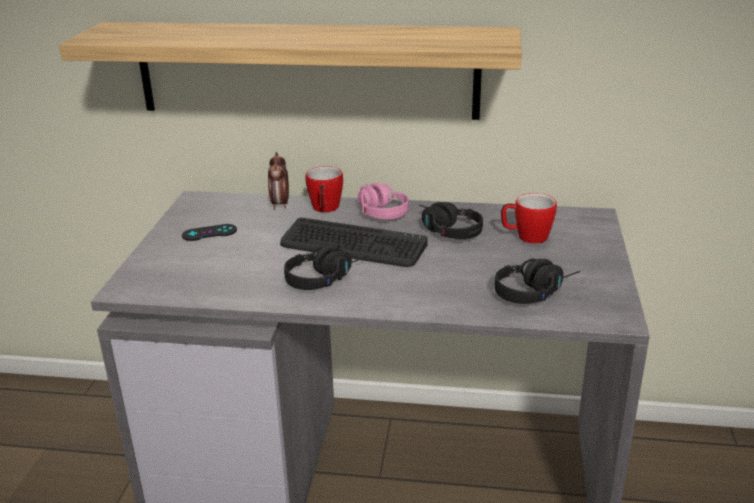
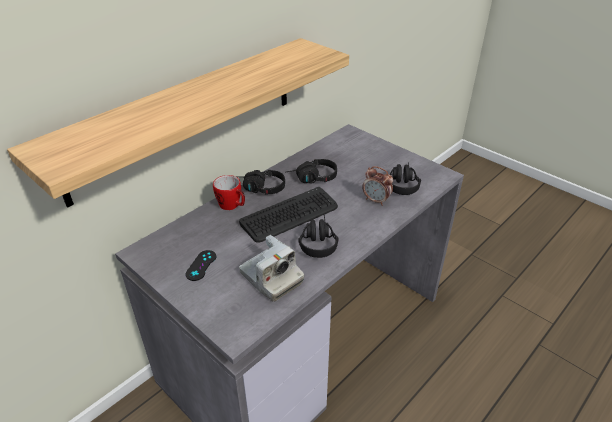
camera: 55 degrees left, 10 degrees up
alarm clock [268,152,289,210] -> alarm clock moved to [362,166,393,206]
pink headphones [358,183,409,219] -> black headphones [236,170,285,195]
mug [501,193,557,244] -> none
none -> camera [239,235,304,302]

